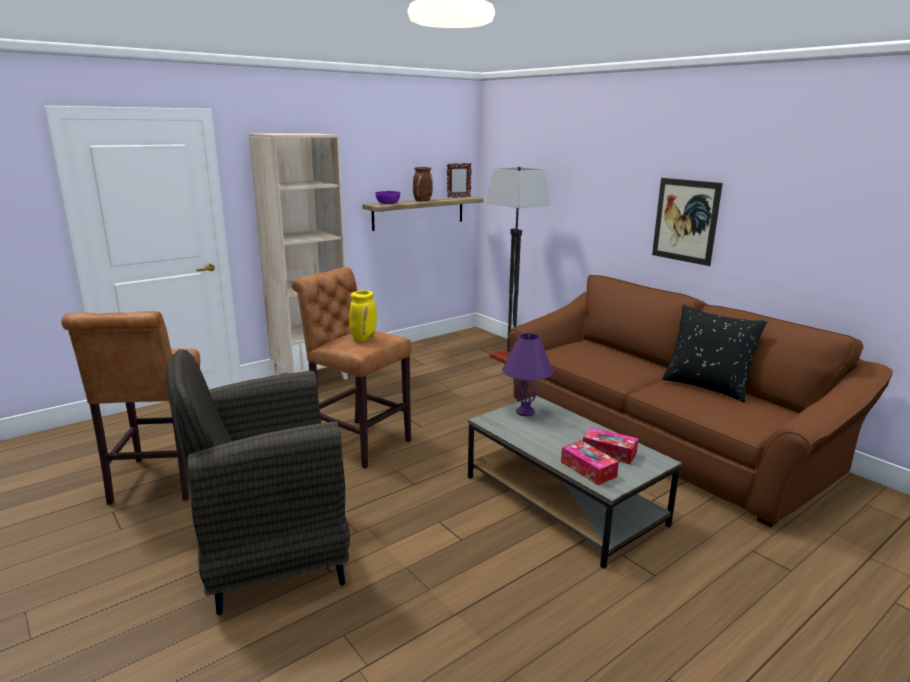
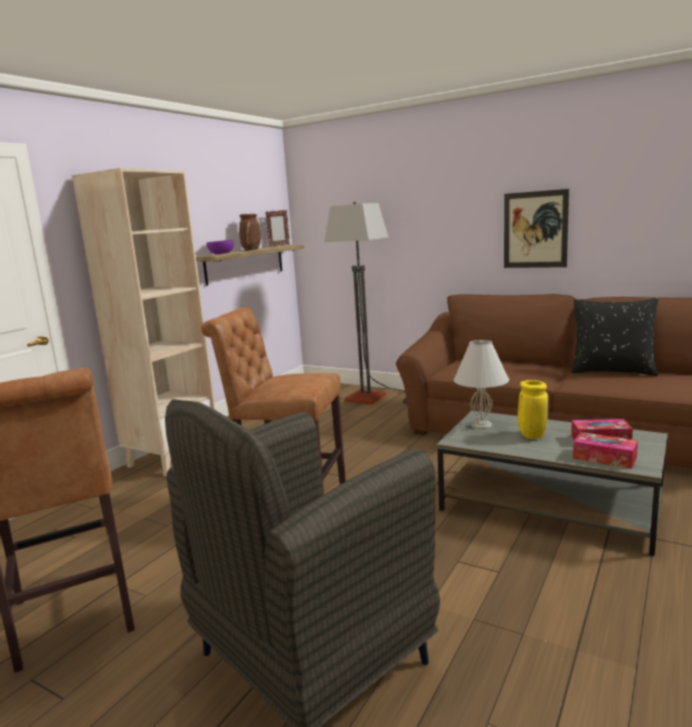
camera: 20 degrees left, 5 degrees down
yellow vase [349,290,377,341] -> yellow vase moved to [518,380,549,439]
purple table lamp [502,333,553,416] -> white table lamp [454,340,509,429]

